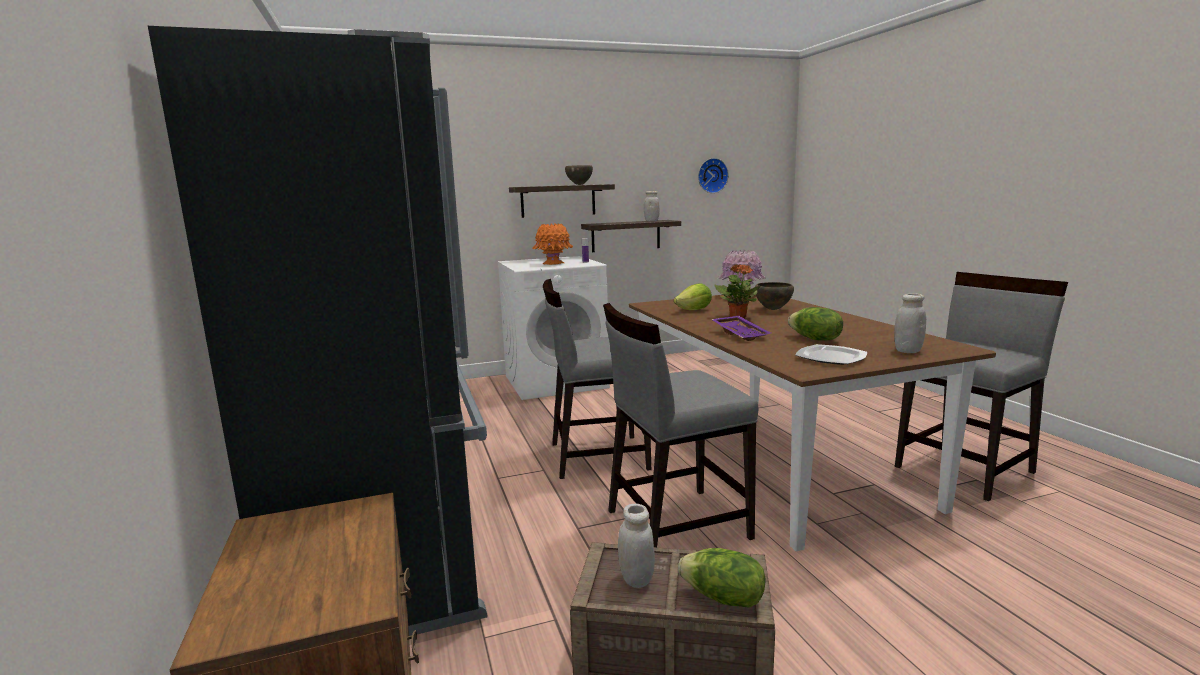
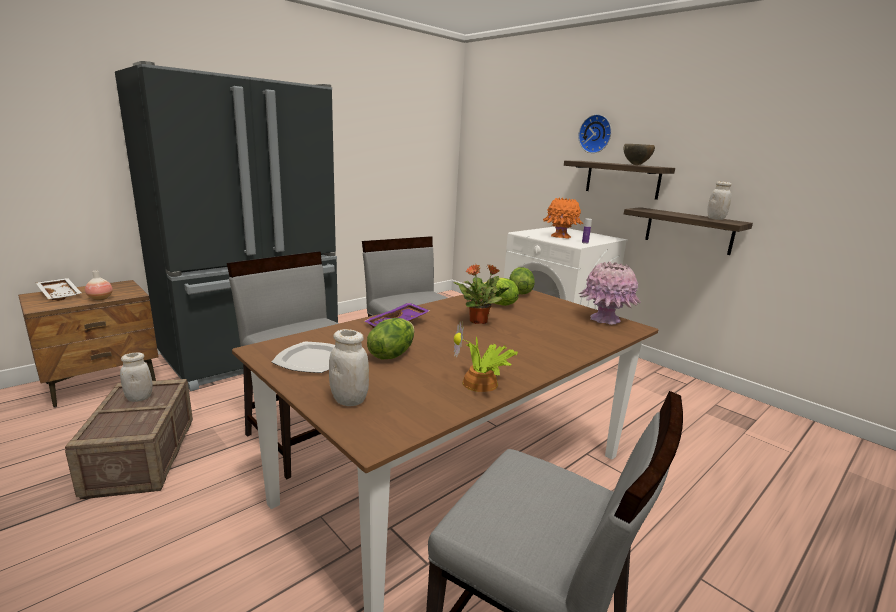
camera: 65 degrees right, 5 degrees up
lettuce [678,548,766,608] -> lettuce moved to [509,267,535,295]
wall clock [698,158,729,193] -> wall clock moved to [578,114,612,153]
brown bowl [755,282,794,310] -> none
none -> white tray [36,278,81,301]
none -> vase [85,270,113,300]
none -> potted plant [454,321,518,392]

